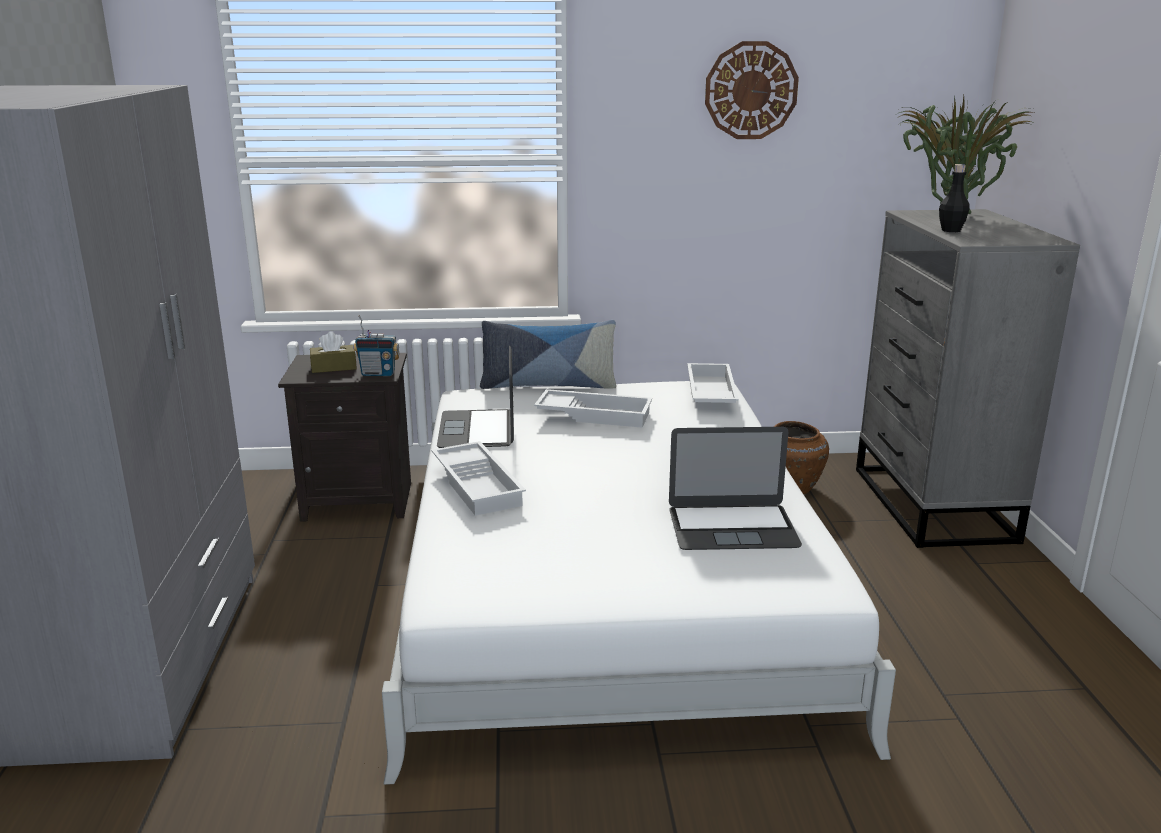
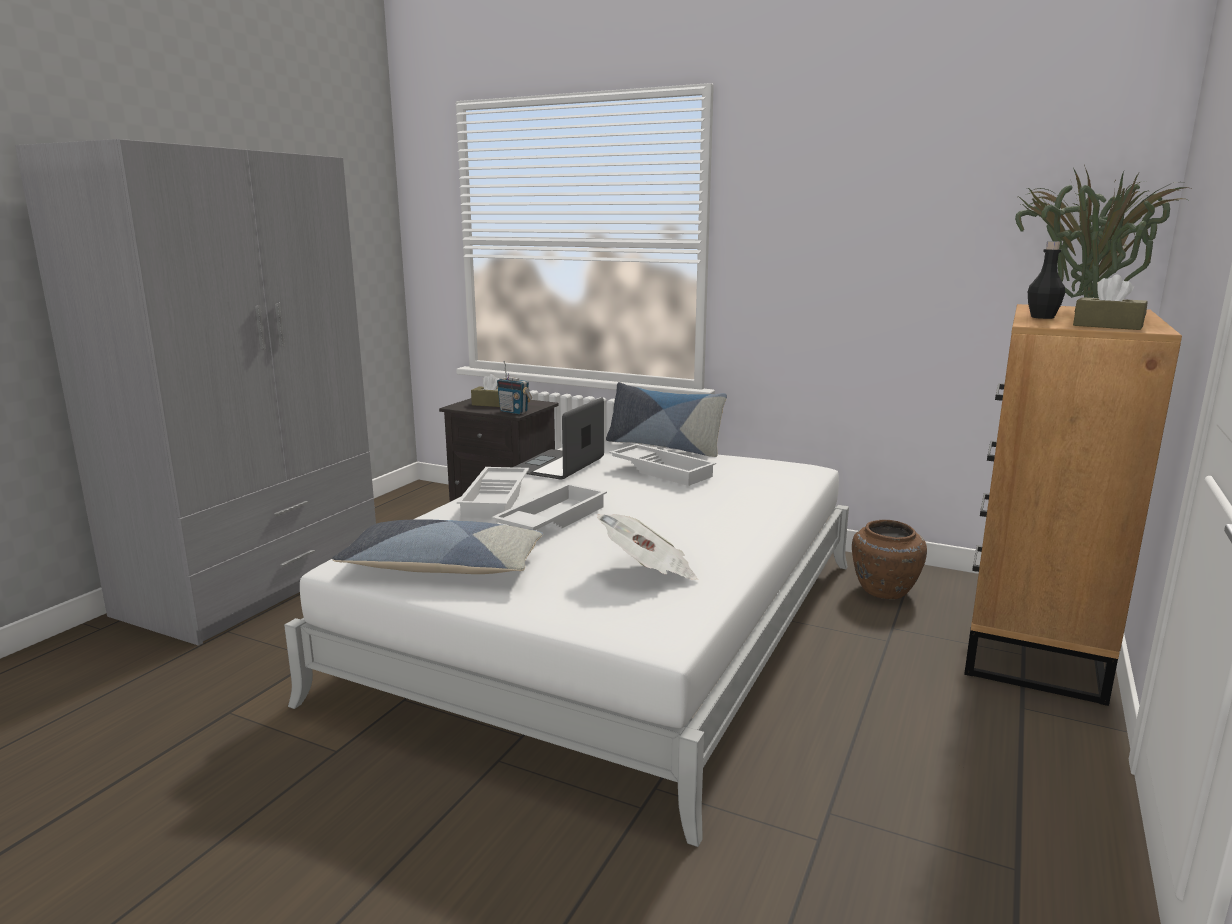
camera: 30 degrees right, 5 degrees down
laptop [669,427,802,550] -> newspaper [597,514,698,580]
white tray [687,363,739,403] -> white tray moved to [492,483,607,530]
wall clock [705,41,799,139] -> none
grey dresser [856,209,1080,548] -> brown dresser [964,304,1182,706]
none -> pillow [332,519,543,574]
none -> brown tissue box [1073,274,1148,330]

